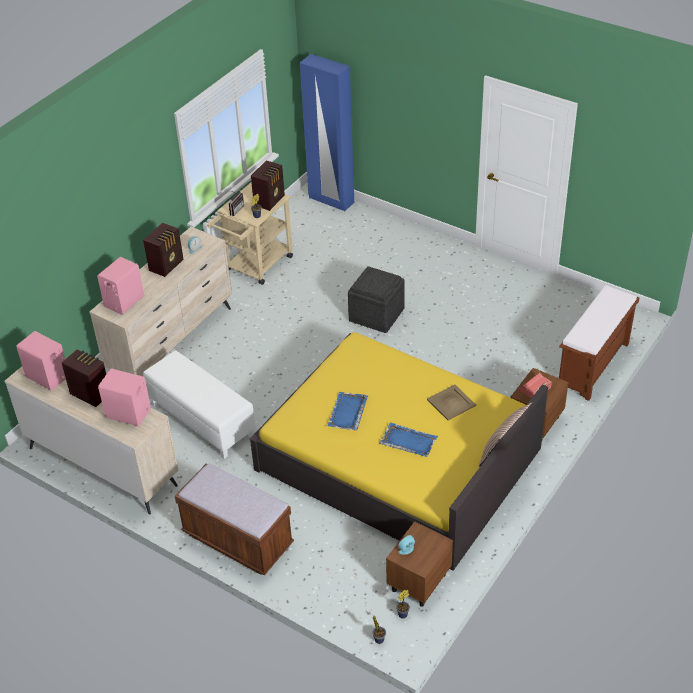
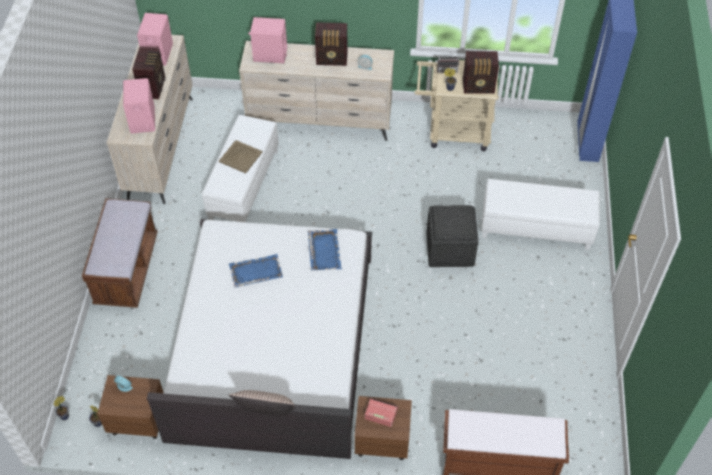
camera: 60 degrees right, 10 degrees up
yellow bed [250,332,548,571] -> white bed [147,219,372,459]
blue tray [379,422,438,457] -> blue tray moved to [308,229,342,271]
beige tray [427,384,476,420] -> beige tray moved to [219,140,262,173]
none -> white ottoman [481,179,600,250]

